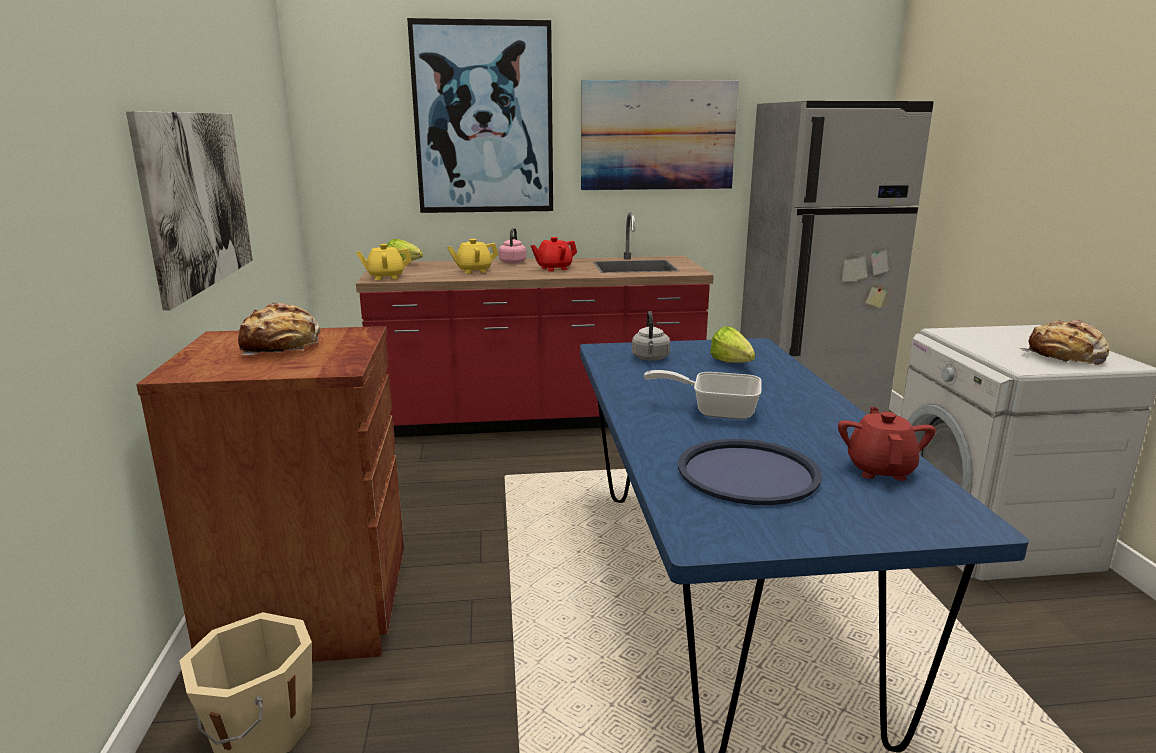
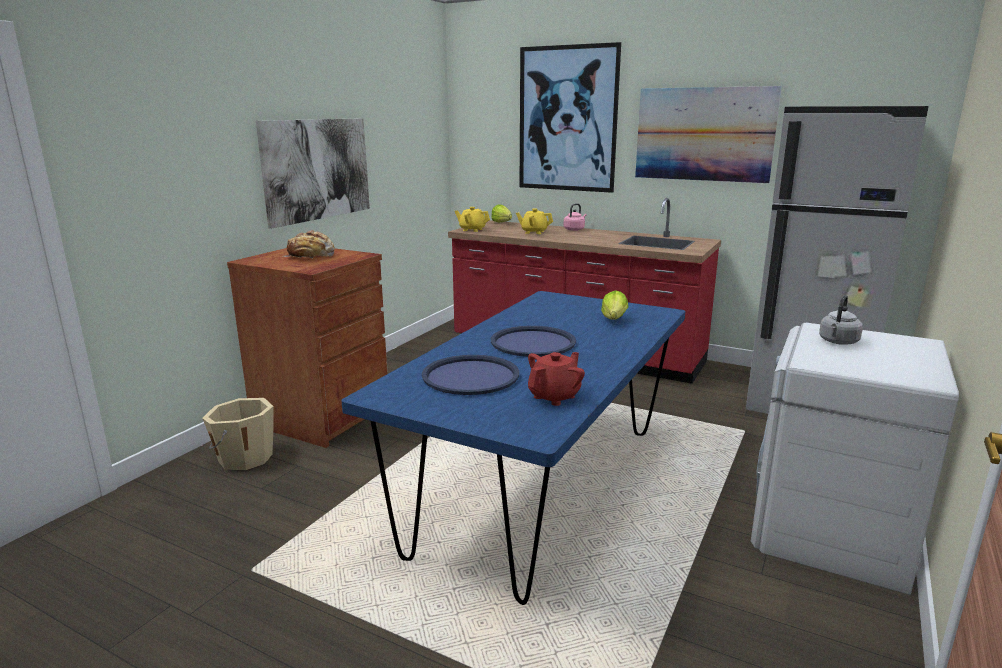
camera: 35 degrees right, 0 degrees up
red teapot [531,237,577,271] -> none
grey kettle [632,311,670,361] -> grey kettle moved to [819,295,863,345]
frying pan [644,370,761,419] -> blue tray [491,326,576,357]
bread [1018,320,1109,365] -> none

